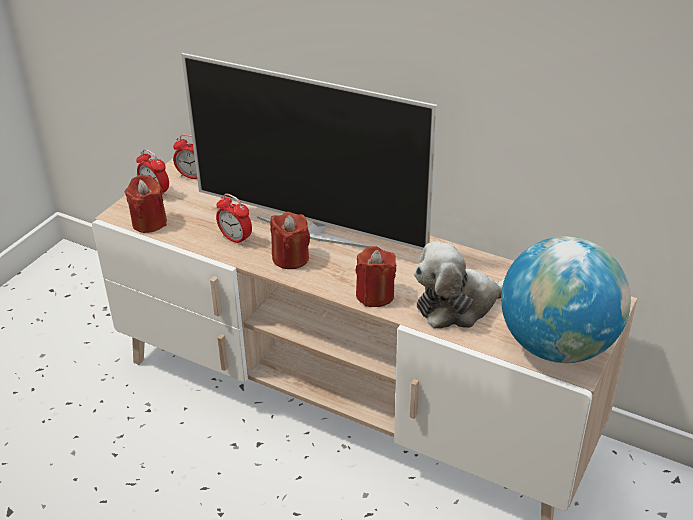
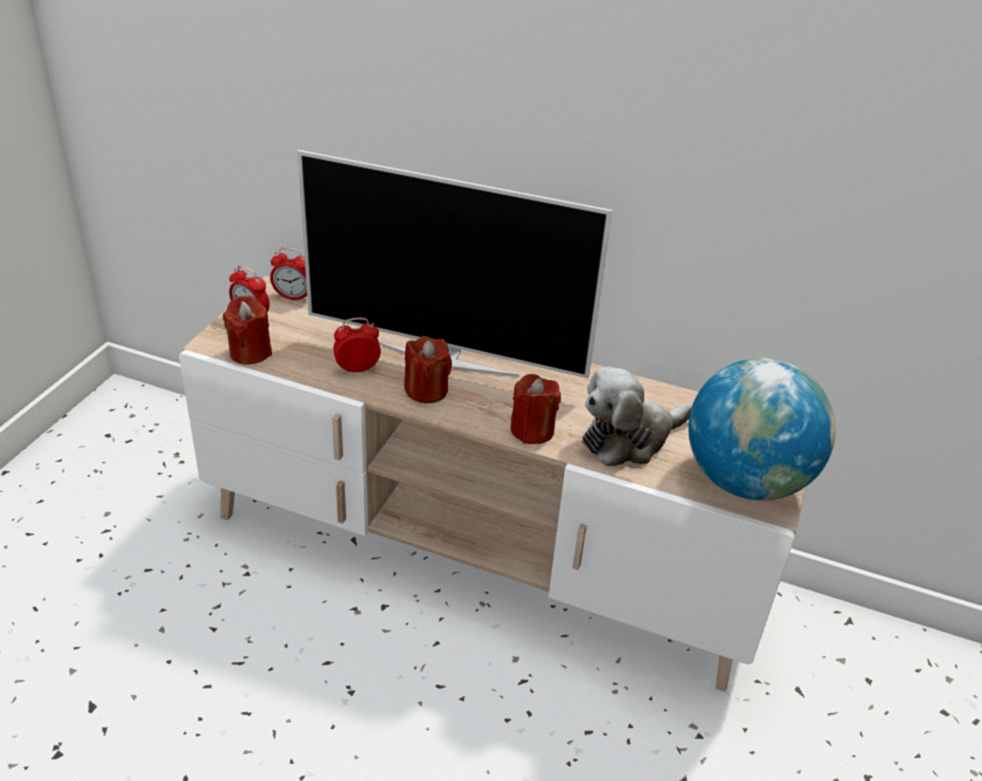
camera: 10 degrees left, 0 degrees up
alarm clock [216,194,252,246] -> alarm clock turned 135 degrees clockwise [333,317,381,374]

